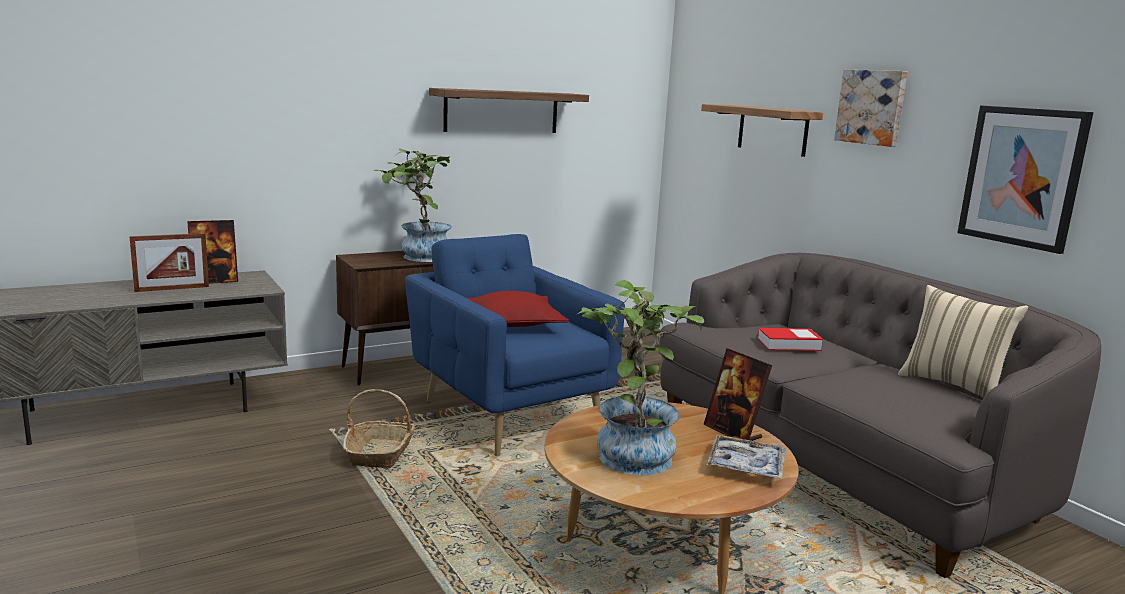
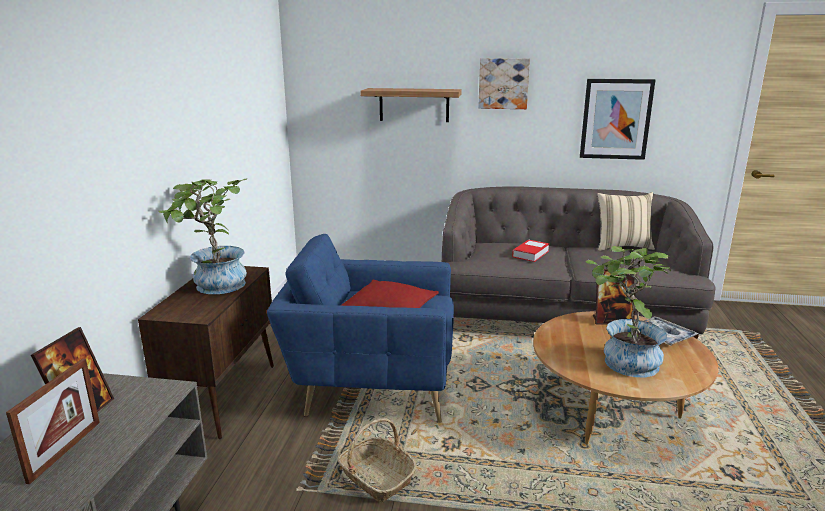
camera: 50 degrees left, 5 degrees up
shelf [429,88,589,133] -> none

